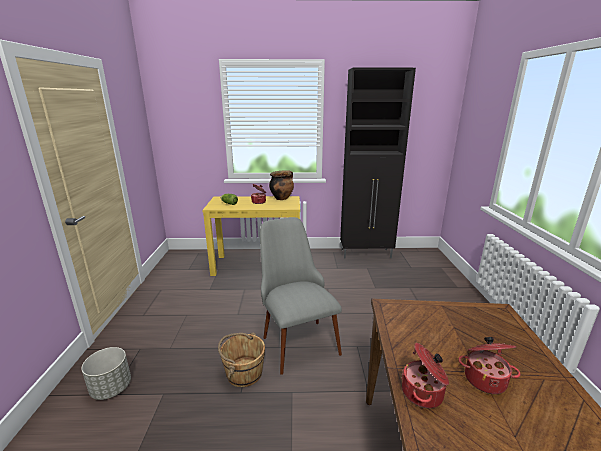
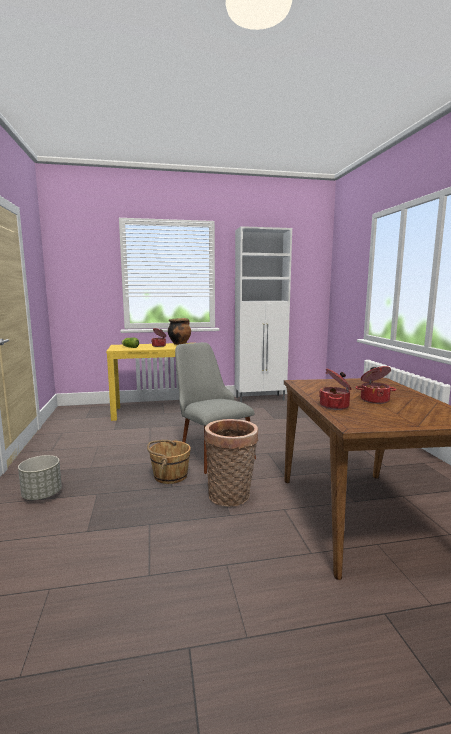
camera: 10 degrees left, 10 degrees down
black cabinet [340,68,416,259] -> white cabinet [235,226,292,402]
none -> basket [204,419,258,507]

